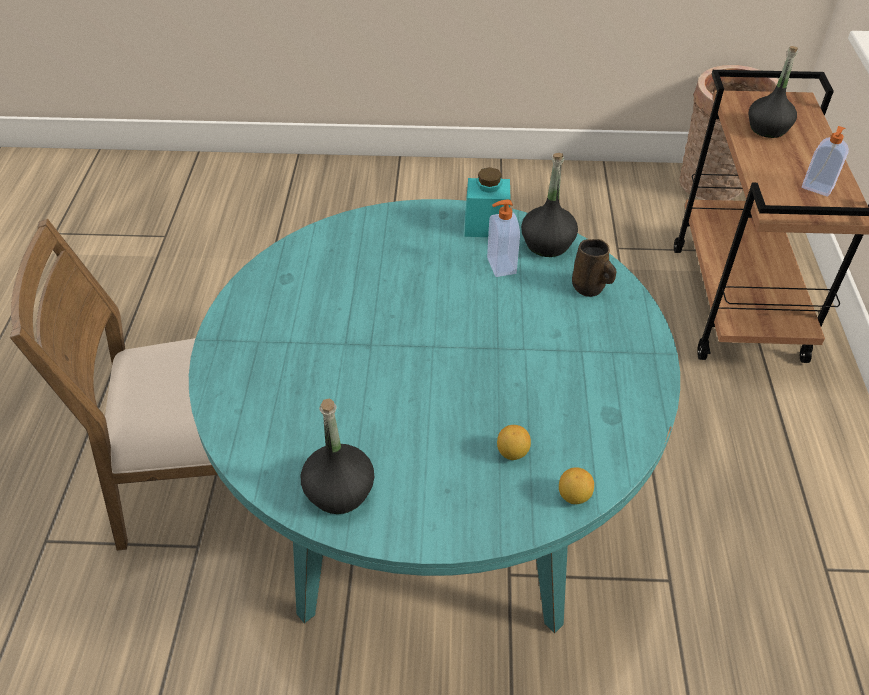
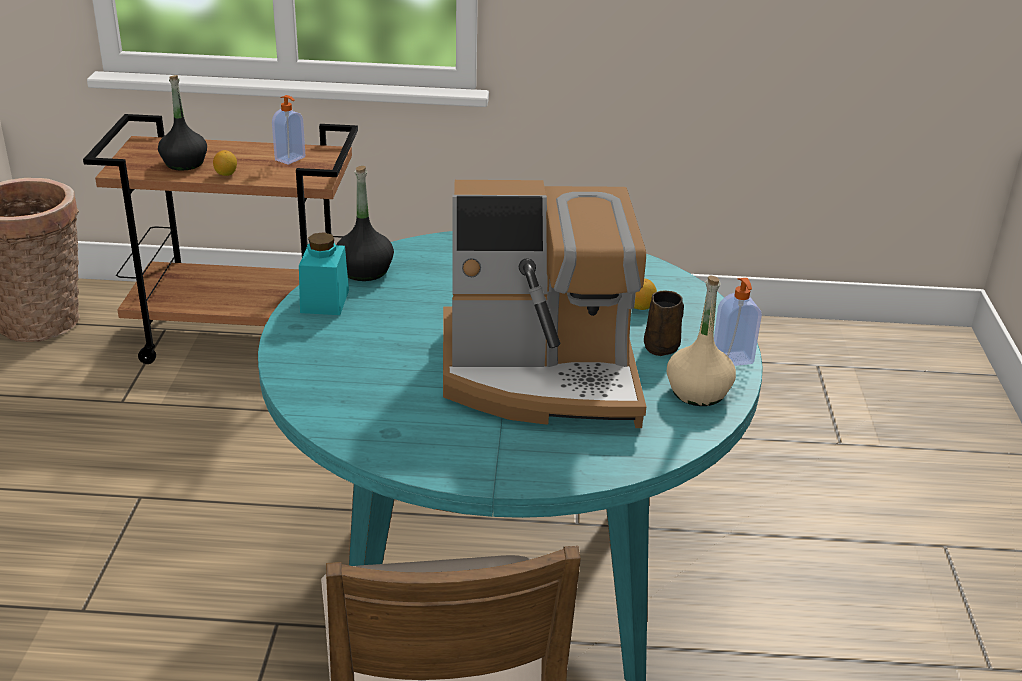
camera: 90 degrees left, 15 degrees down
black bottle [301,398,374,514] -> beige bottle [667,275,736,406]
soap dispenser [487,199,520,277] -> soap dispenser moved to [714,278,762,366]
lemon [559,467,594,504] -> lemon moved to [213,150,237,176]
brown mug [572,239,617,297] -> brown mug moved to [644,290,684,356]
none -> coffee machine [443,180,646,428]

